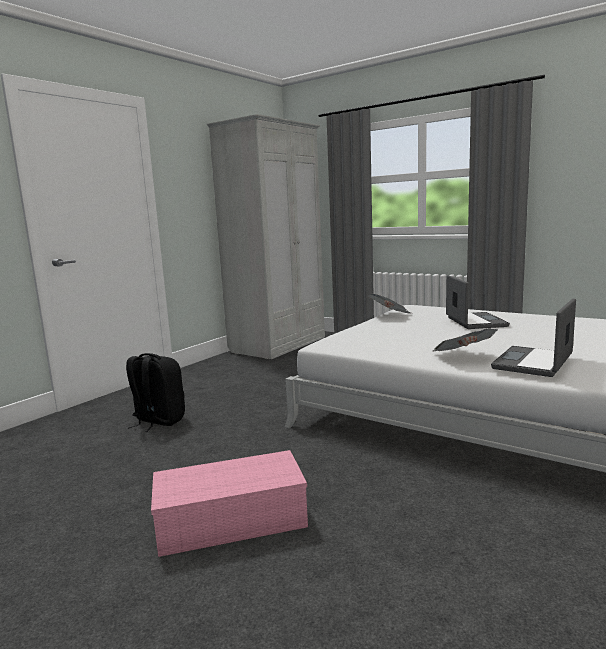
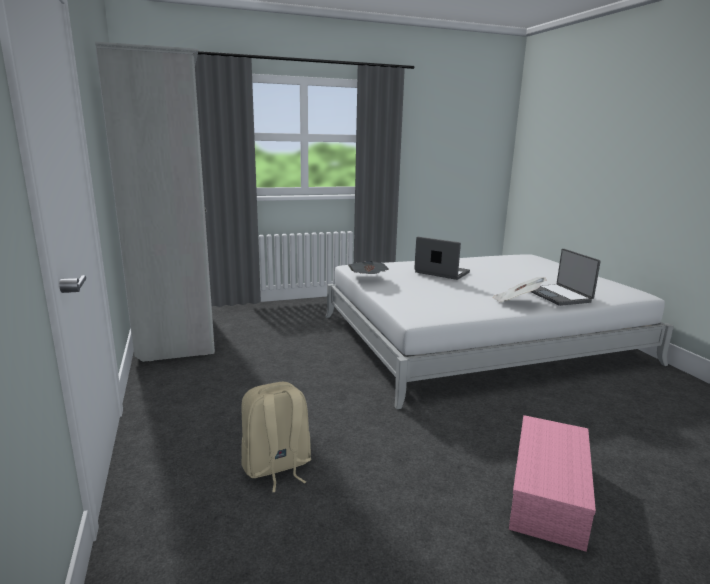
camera: 55 degrees left, 5 degrees up
black backpack [126,353,185,432] -> beige backpack [241,382,311,492]

